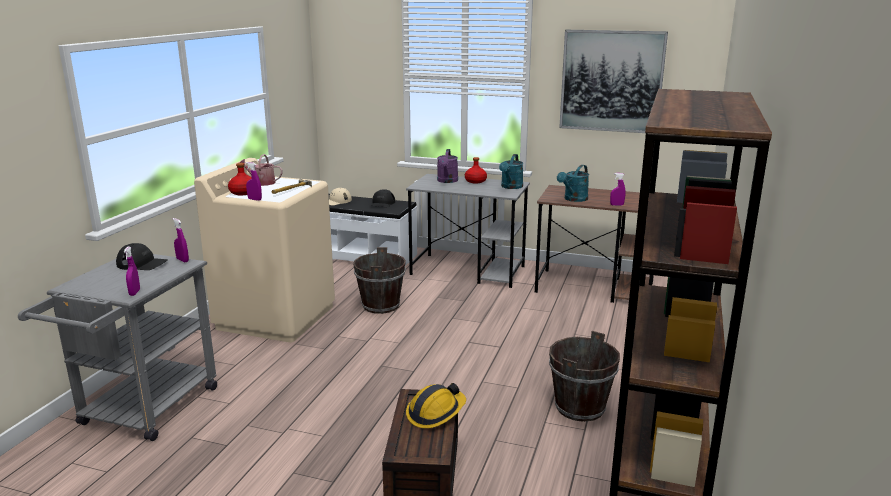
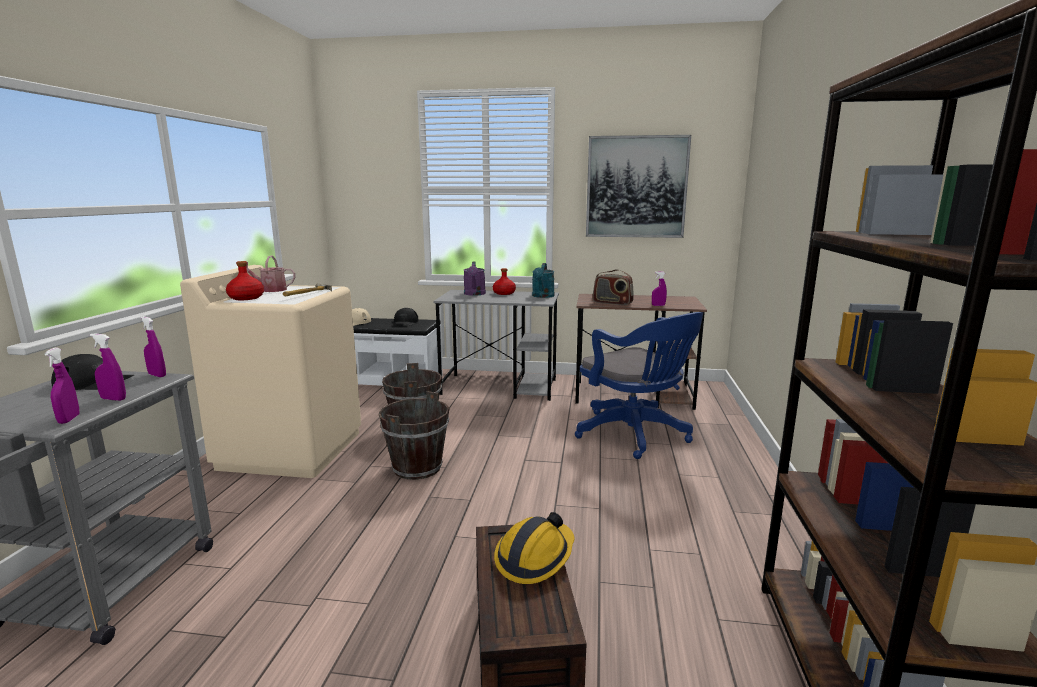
camera: 10 degrees left, 5 degrees down
purple spray bottle [246,162,262,201] -> purple spray bottle moved to [90,333,126,401]
brown bucket [549,331,620,422] -> brown bucket moved to [379,391,449,480]
turquoise watering can [557,165,589,202] -> radio [593,269,634,305]
none -> blue office chair [575,312,703,459]

